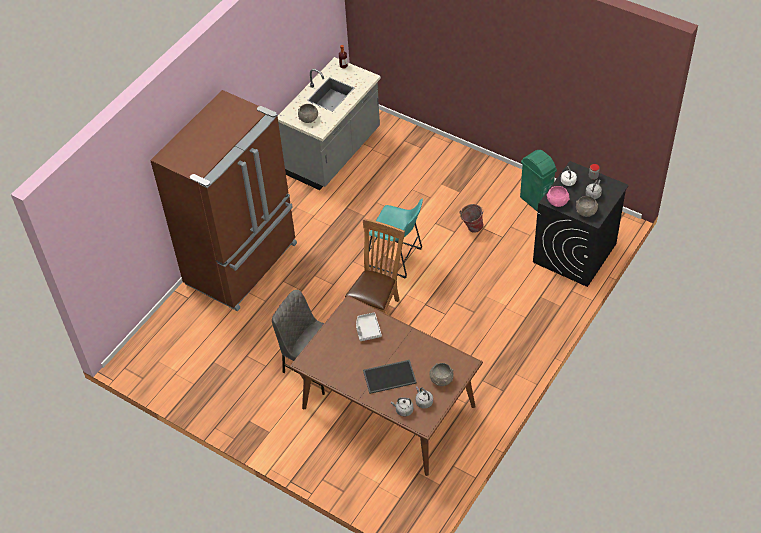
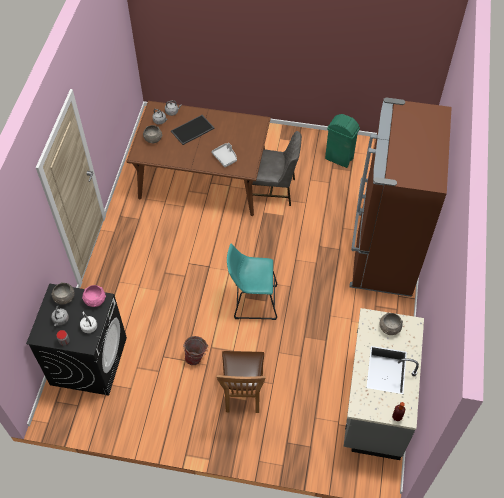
camera: 155 degrees right, 5 degrees up
brown chair [345,218,405,313] -> brown chair moved to [217,351,265,413]
green trash can [520,150,557,211] -> green trash can moved to [325,114,360,168]

